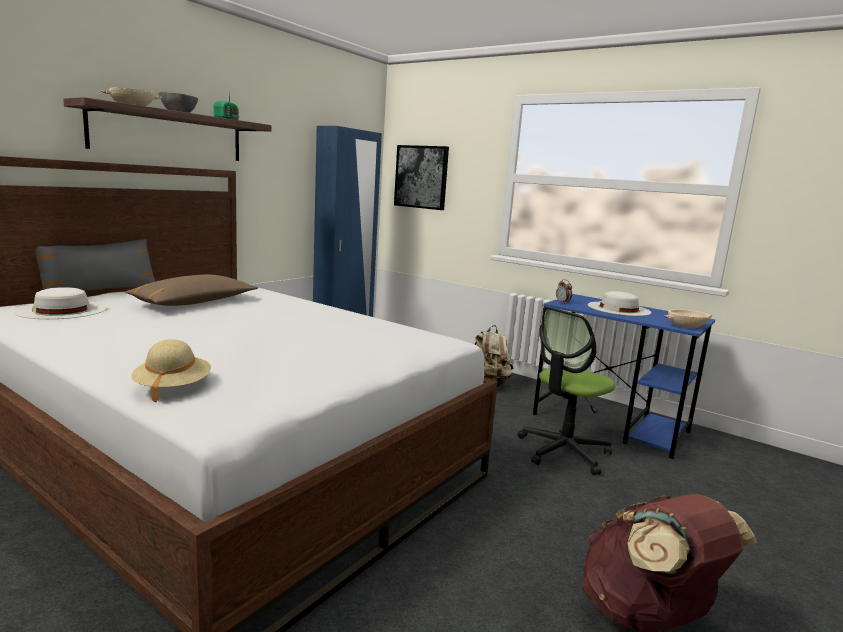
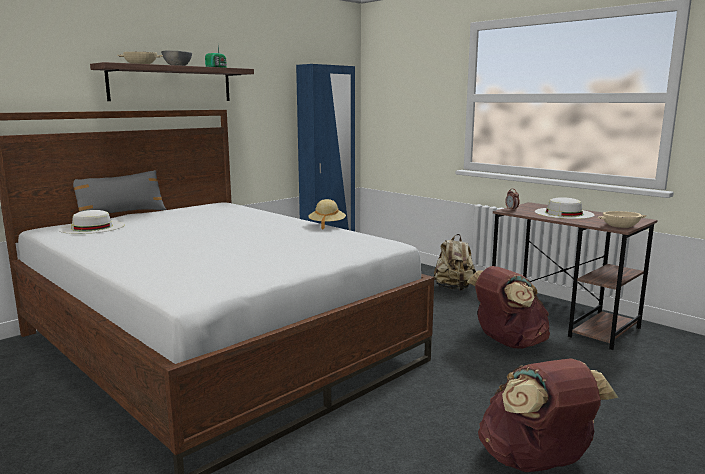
camera: 10 degrees right, 0 degrees up
brown pillow [125,275,258,306] -> none
beige hat [131,339,211,403] -> beige hat moved to [308,199,346,230]
picture [394,145,449,210] -> none
office chair [518,306,615,475] -> brown backpack [467,266,550,349]
blue desk [533,294,715,459] -> brown desk [492,202,658,350]

